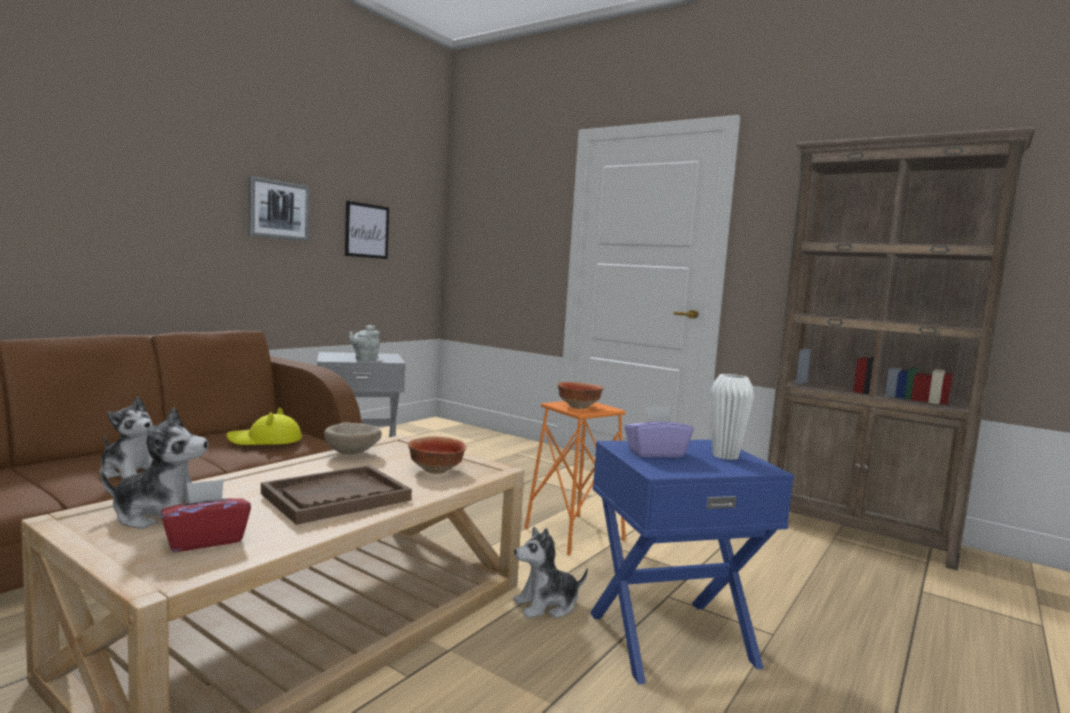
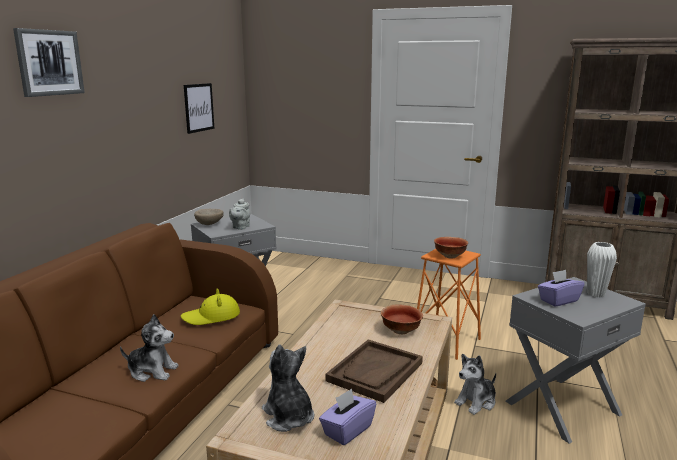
camera: 15 degrees left, 10 degrees up
plush toy [101,408,209,529] -> plush toy turned 105 degrees counterclockwise [262,344,314,432]
red tissue box [161,479,251,552] -> purple tissue box [319,388,376,445]
picture [248,176,310,241] -> picture moved to [13,28,85,97]
beige bowl [324,422,382,454] -> beige bowl moved to [194,209,224,225]
blue side table [590,440,794,685] -> grey side table [506,277,646,444]

